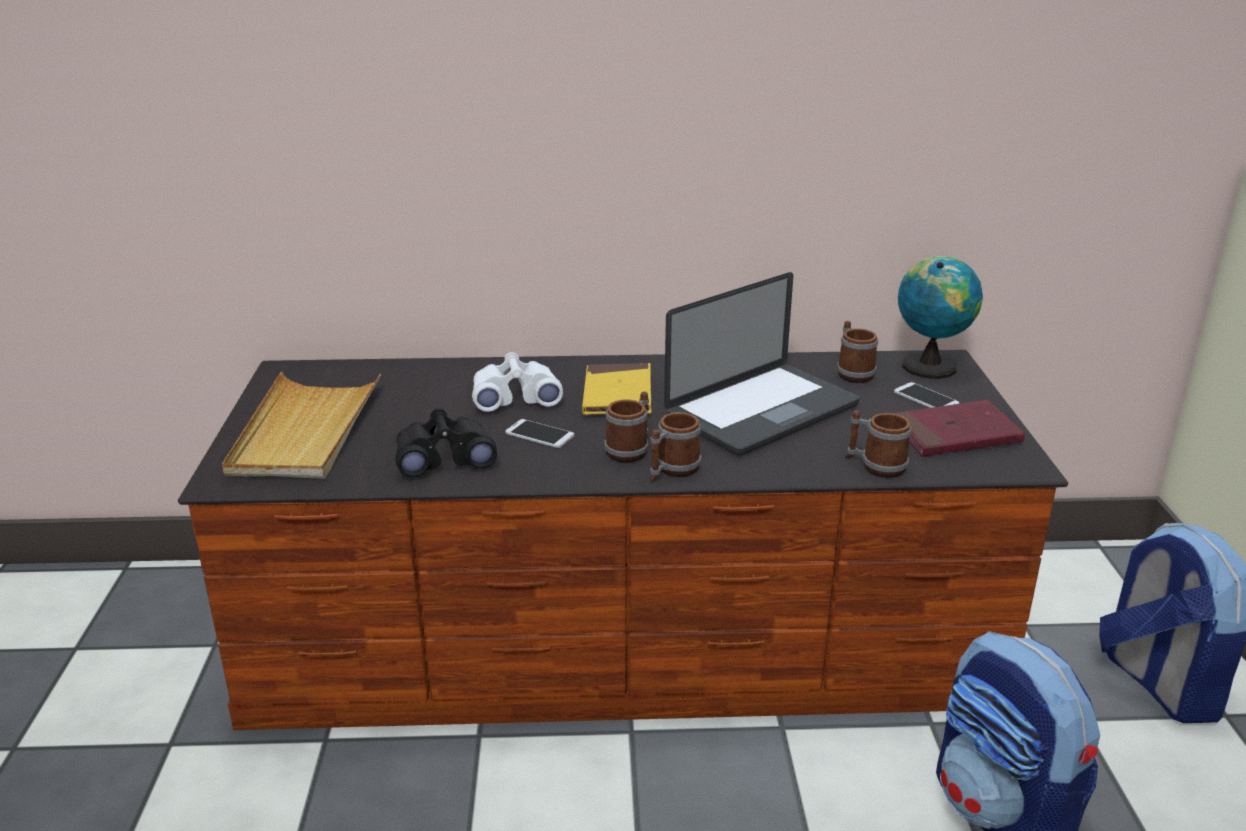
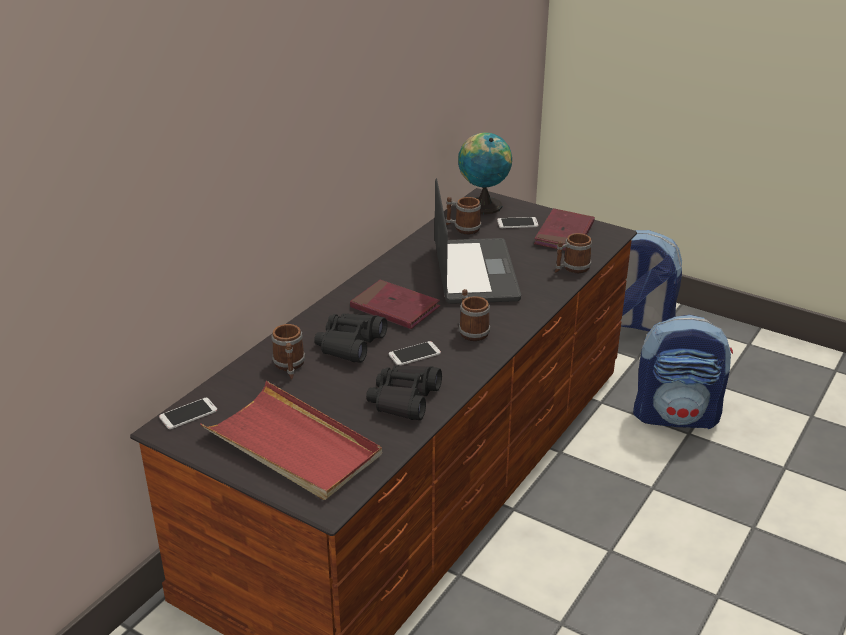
camera: 55 degrees left, 5 degrees up
beige tray [222,372,381,479] -> red tray [200,381,382,500]
white binoculars [472,352,563,412] -> black binoculars [314,313,387,363]
yellow book [582,363,651,415] -> red book [350,280,440,329]
mug [650,412,702,482] -> mug moved to [271,324,305,379]
none -> phone [159,398,217,429]

